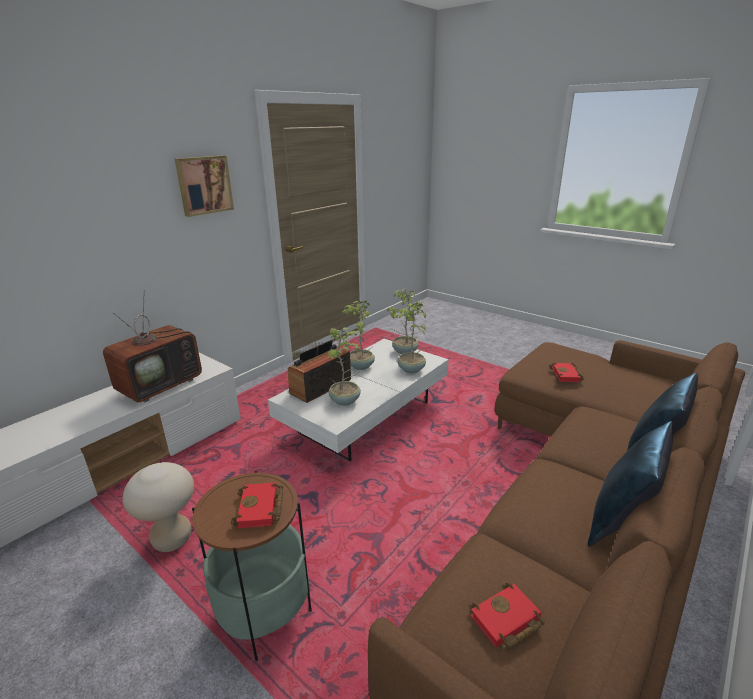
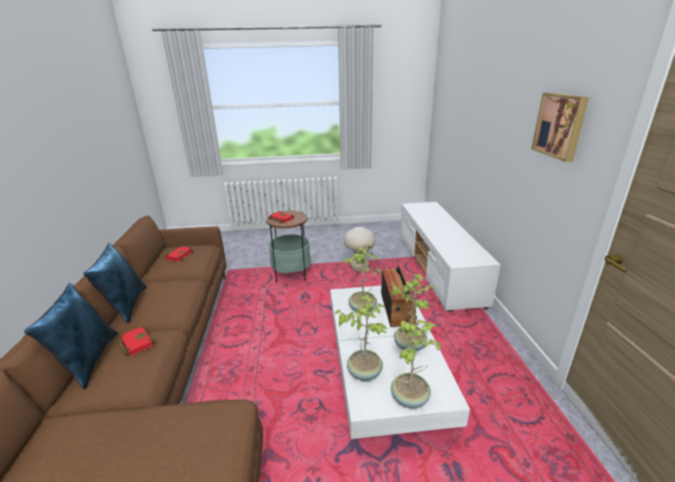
camera: 135 degrees right, 0 degrees up
television [103,290,202,402] -> none
red book [549,363,584,382] -> red book moved to [117,326,156,356]

